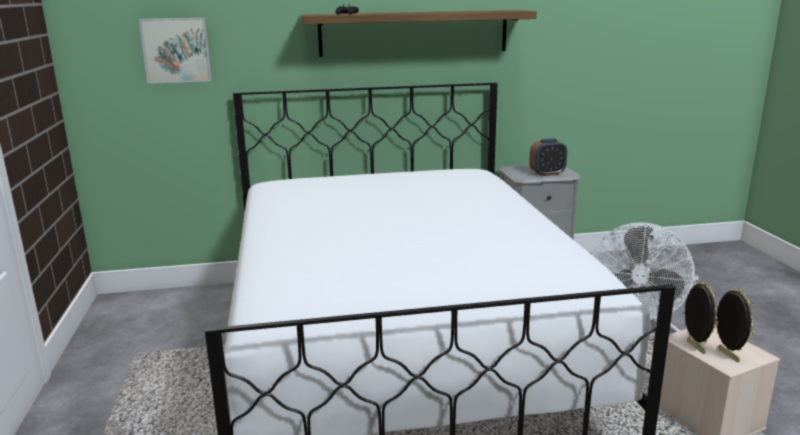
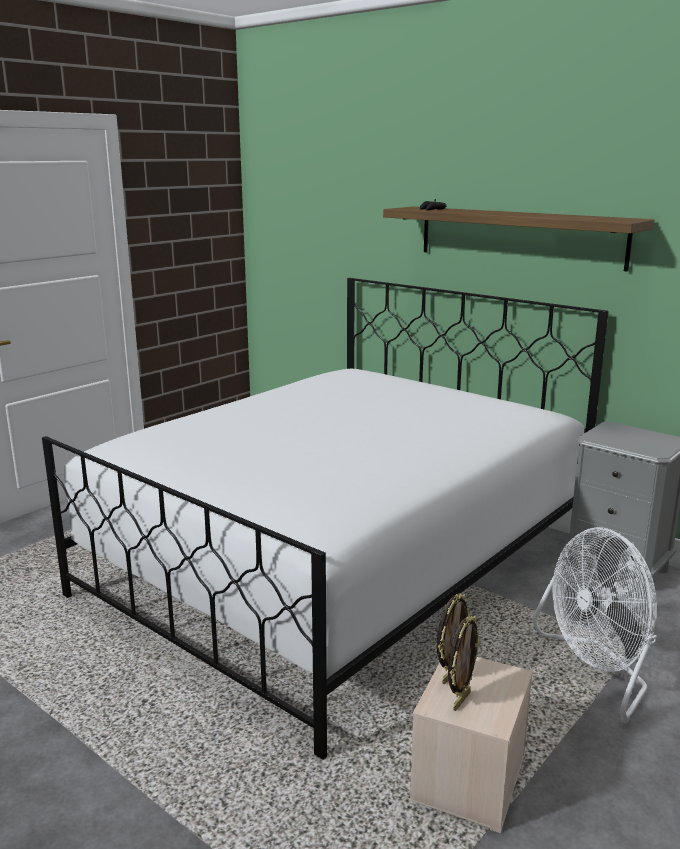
camera: 50 degrees right, 0 degrees up
picture [139,18,212,83] -> none
alarm clock [529,139,567,176] -> none

